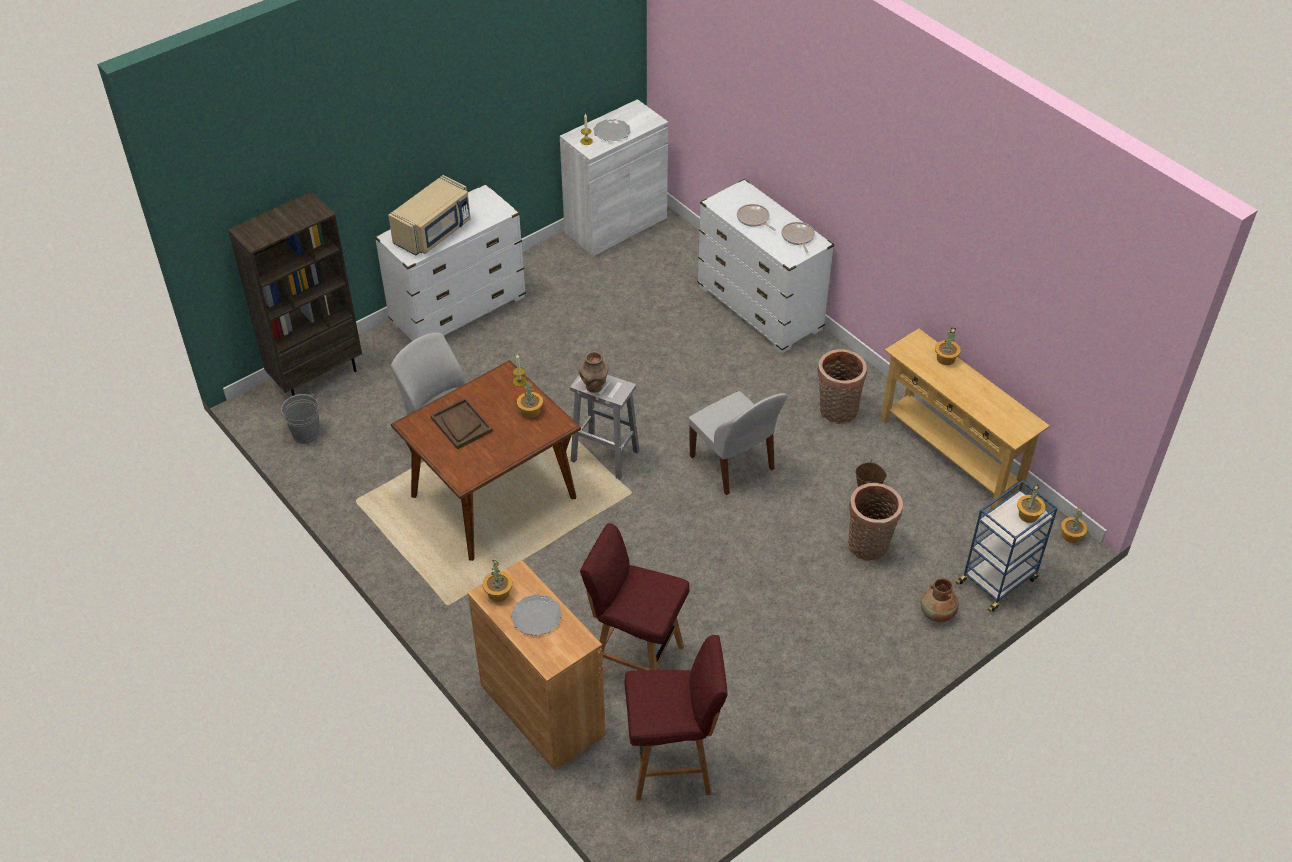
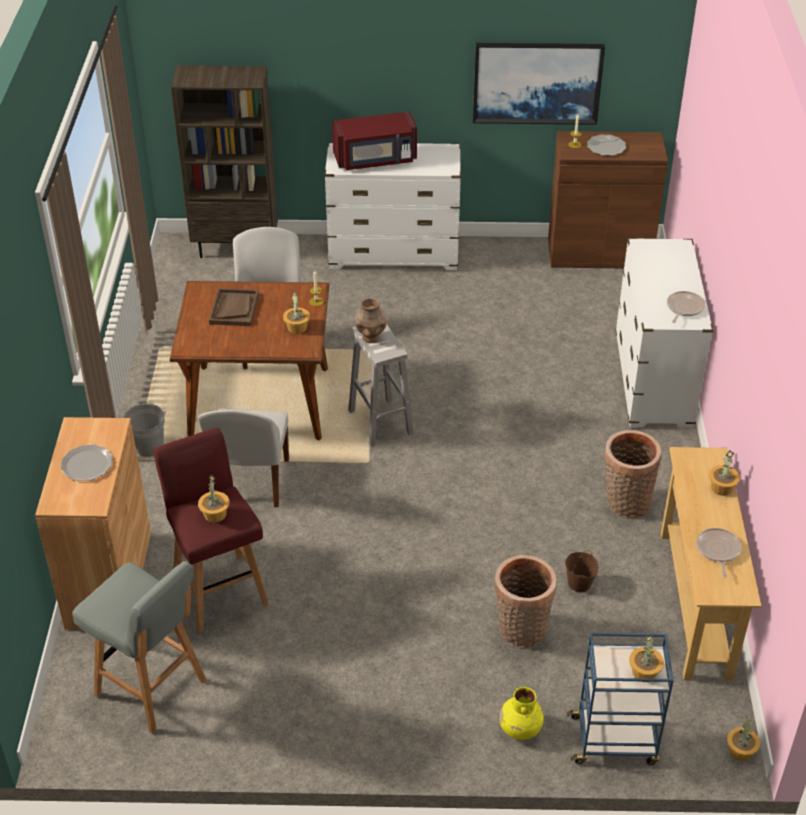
camera: 40 degrees right, 5 degrees down
grey bucket [281,394,320,443] -> grey bucket moved to [124,403,166,457]
beige microwave [388,175,471,256] -> red microwave [332,111,417,170]
potted plant [482,560,513,602] -> potted plant moved to [198,474,229,523]
white cabinet [560,99,668,256] -> brown cabinet [548,131,668,268]
red stool [625,635,728,801] -> grey stool [72,561,206,734]
white chair [689,391,787,495] -> white chair moved to [198,408,289,507]
frying pan [737,204,776,231] -> frying pan moved to [697,528,741,578]
brown vase [921,578,958,622] -> yellow vase [499,687,544,740]
none -> picture [473,43,605,125]

